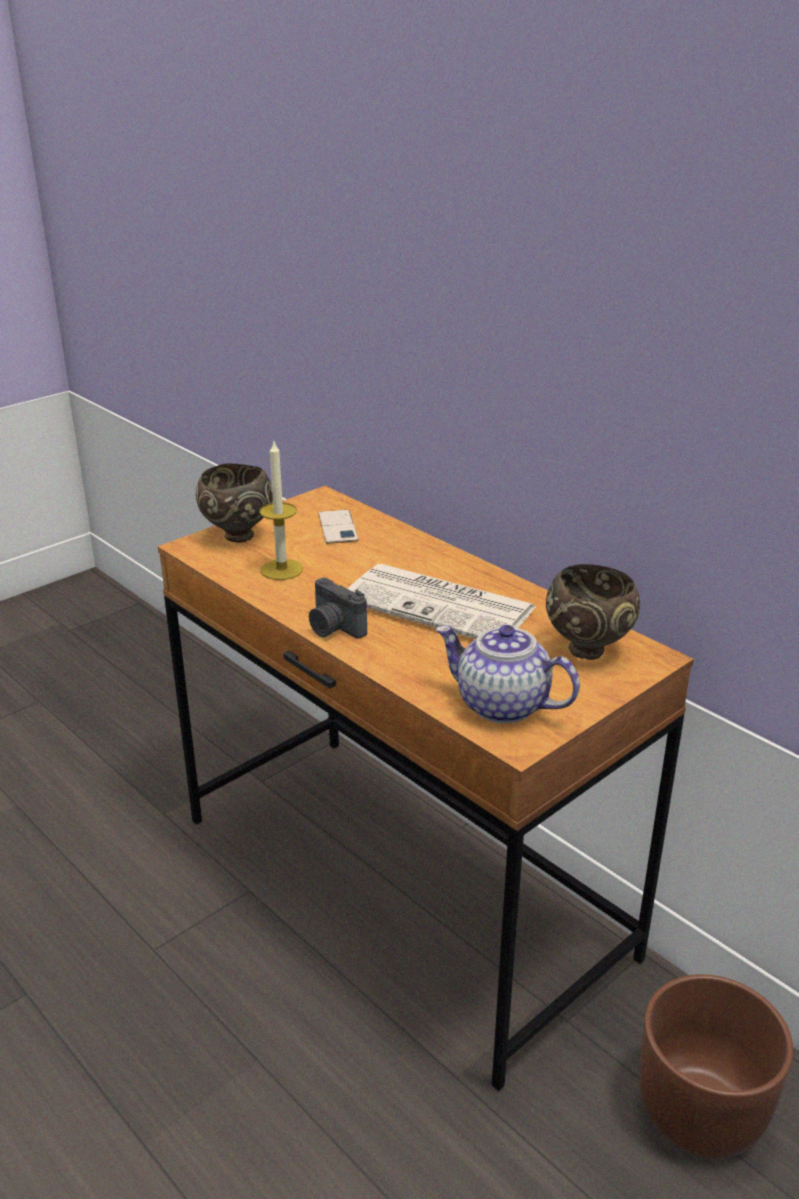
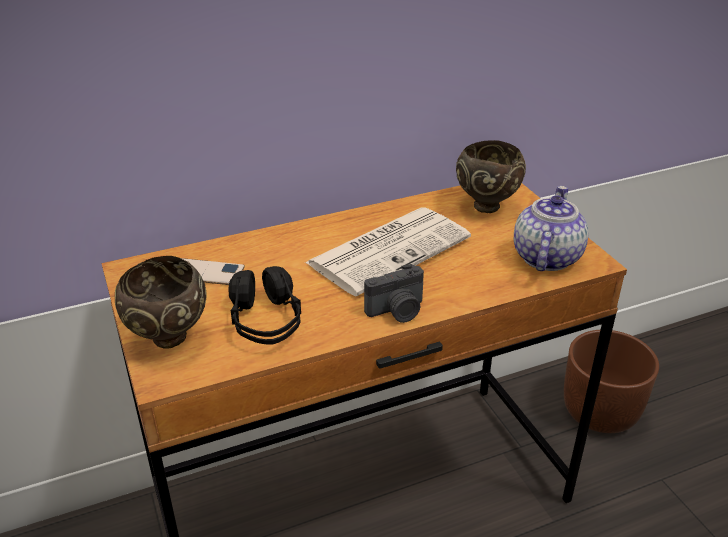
camera: 70 degrees left, 5 degrees up
candle [260,442,303,580] -> black headphones [229,266,301,344]
teapot [436,625,580,724] -> teapot turned 150 degrees clockwise [514,186,589,271]

